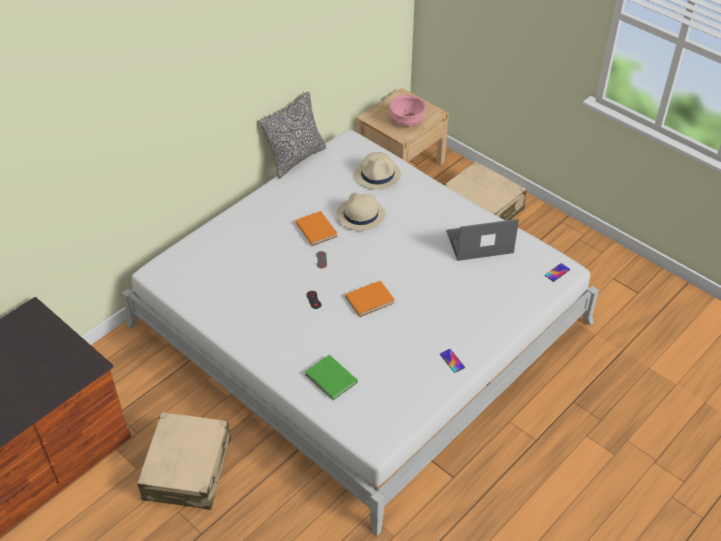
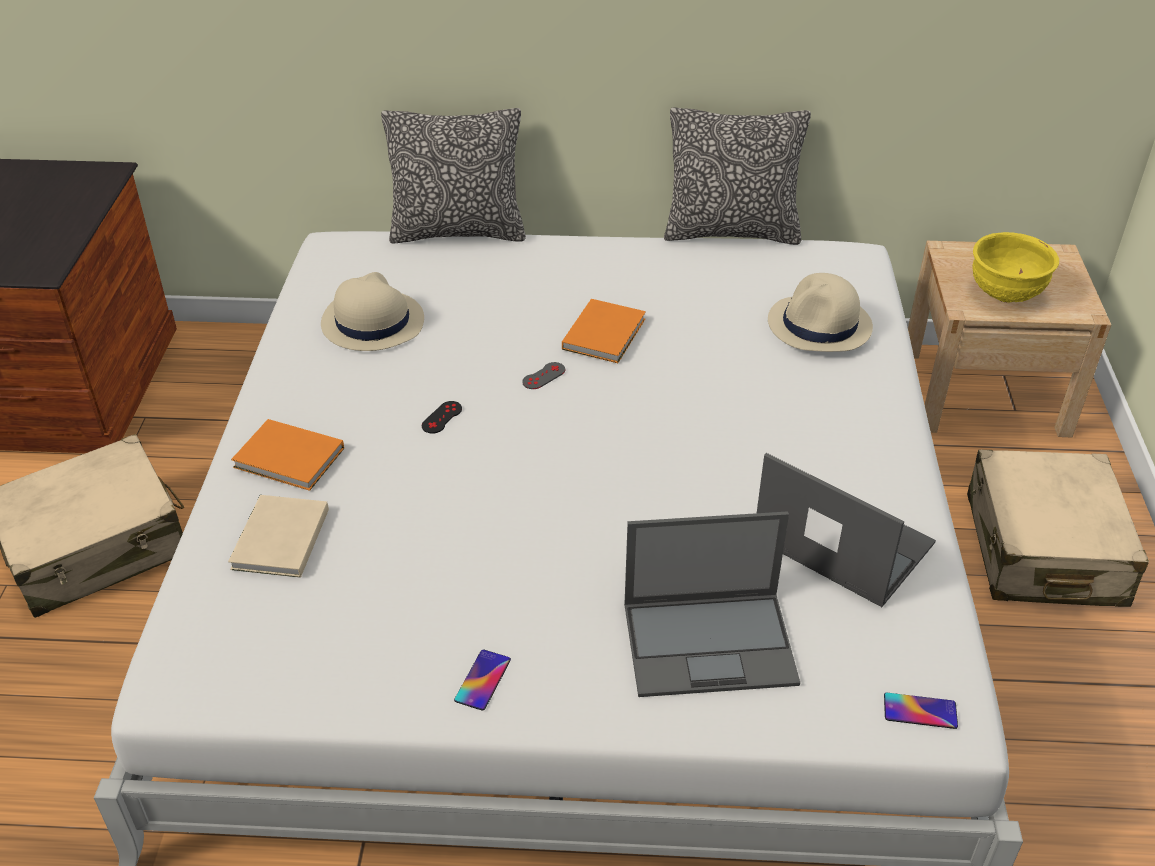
camera: 50 degrees right, 5 degrees down
green book [305,355,358,400] -> beige book [228,495,329,578]
beige hat [336,193,385,231] -> beige hat moved to [321,272,424,351]
orange book [345,280,395,317] -> orange book moved to [231,419,344,491]
pink bowl [390,95,426,127] -> yellow bowl [972,232,1059,303]
none -> pillow [381,108,526,243]
none -> laptop [624,511,800,697]

